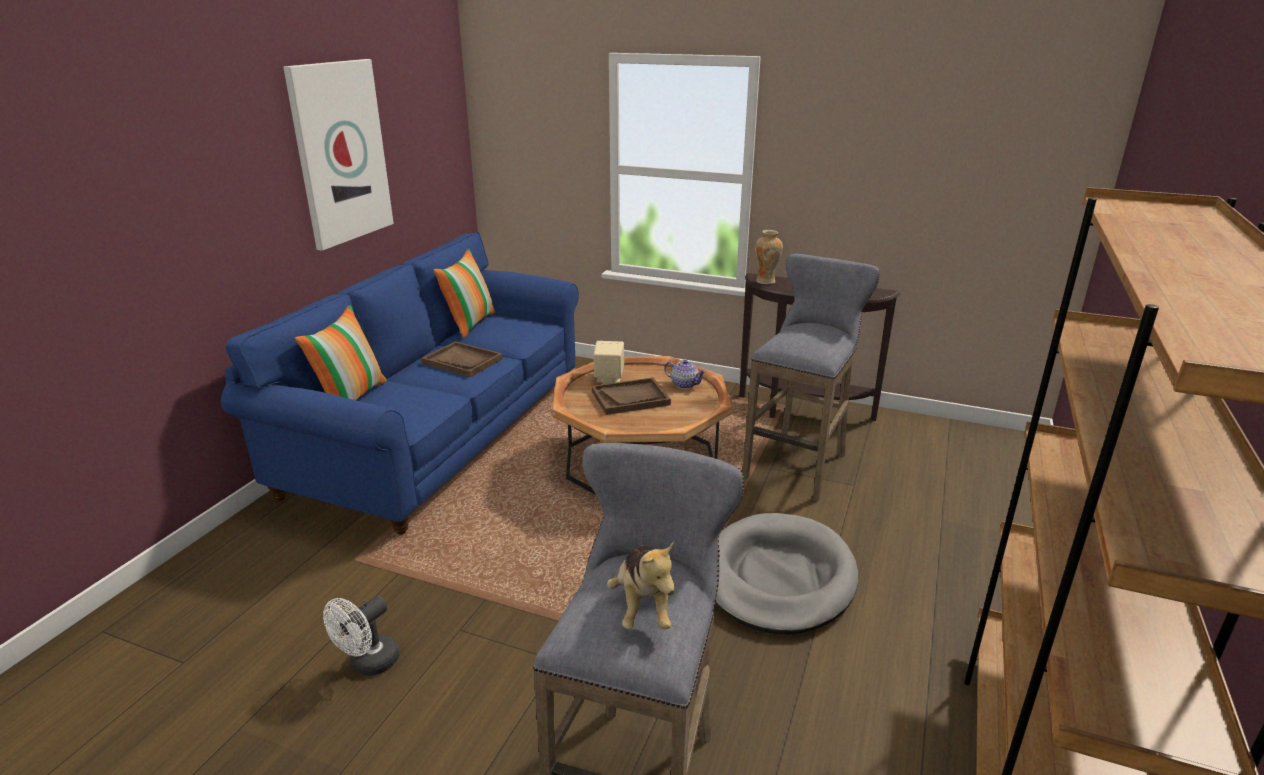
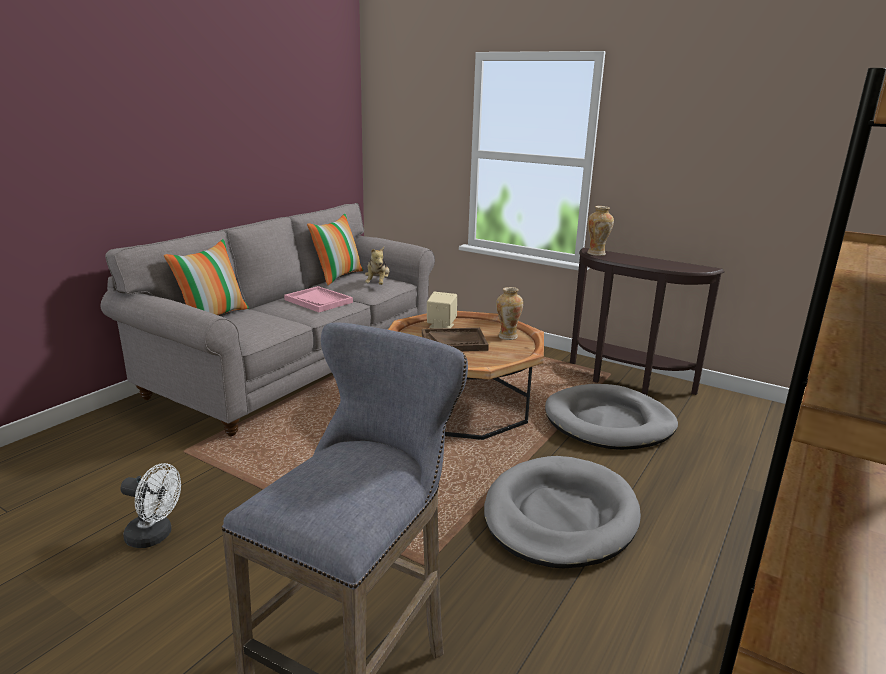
camera: 10 degrees right, 5 degrees down
blue sofa [221,232,579,535] -> grey sofa [100,203,435,436]
picture [283,59,394,251] -> none
white fan [323,596,400,676] -> white fan turned 120 degrees counterclockwise [120,463,181,548]
brown tray [421,342,503,377] -> pink tray [284,286,353,312]
plush toy [607,542,675,629] -> plush toy moved to [365,247,389,285]
teapot [664,360,706,389] -> vase [496,287,523,340]
grey stool [742,254,880,502] -> grey dog bed [545,384,678,450]

